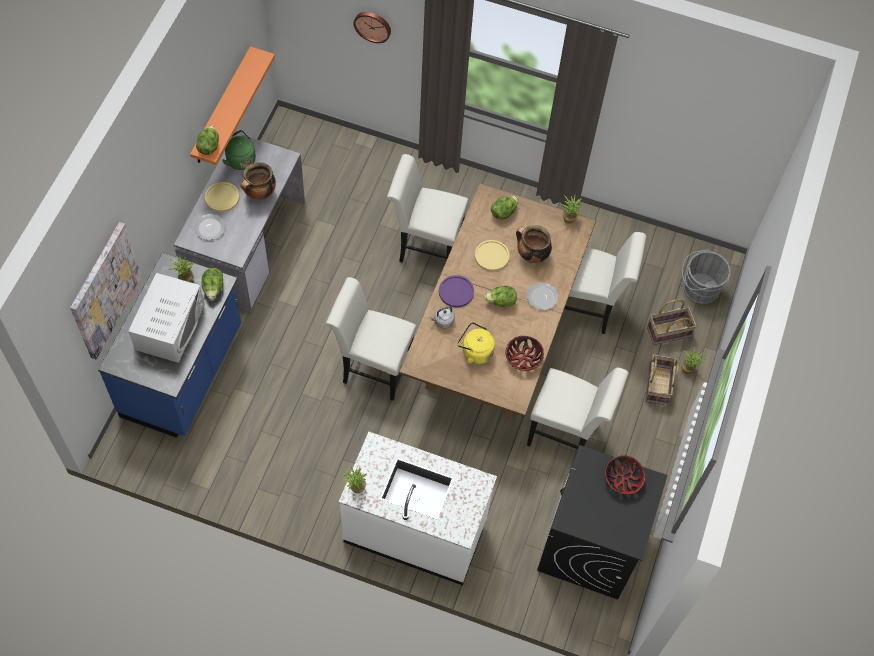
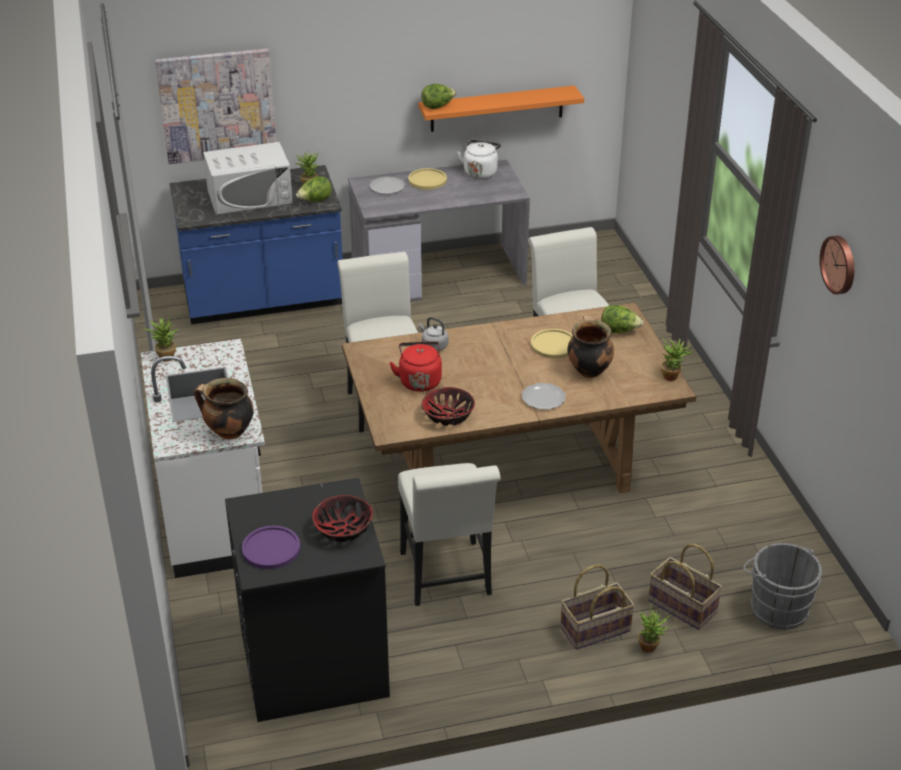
camera: 60 degrees right, 25 degrees down
green kettle [222,130,256,170] -> white kettle [457,140,501,179]
cooking pot [241,162,276,200] -> cooking pot moved to [194,378,254,439]
wall clock [354,12,391,43] -> wall clock moved to [820,236,854,295]
purple plate [439,275,474,307] -> purple plate moved to [242,526,300,569]
yellow kettle [457,322,495,364] -> red kettle [390,341,442,392]
lettuce [484,286,517,307] -> none
white chair [564,232,646,334] -> none

